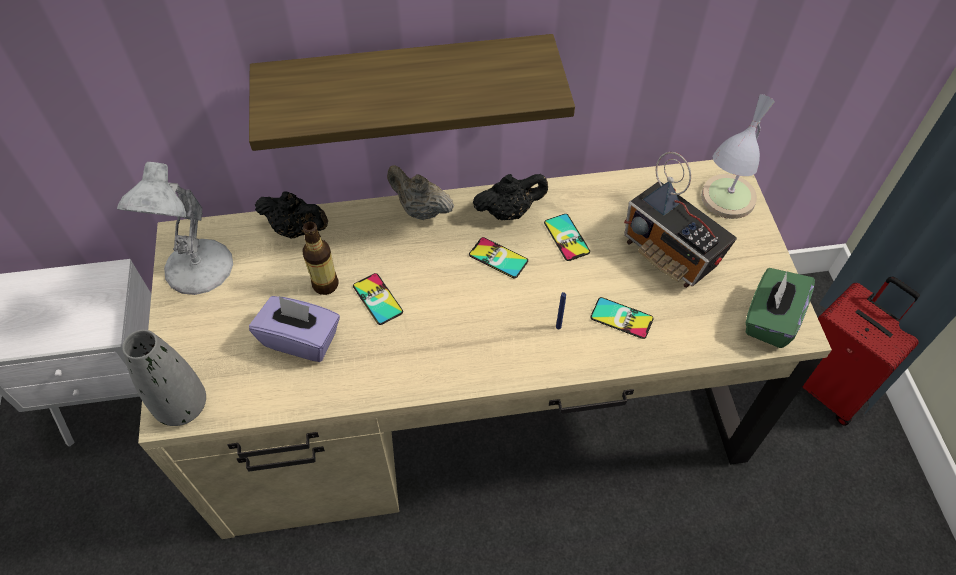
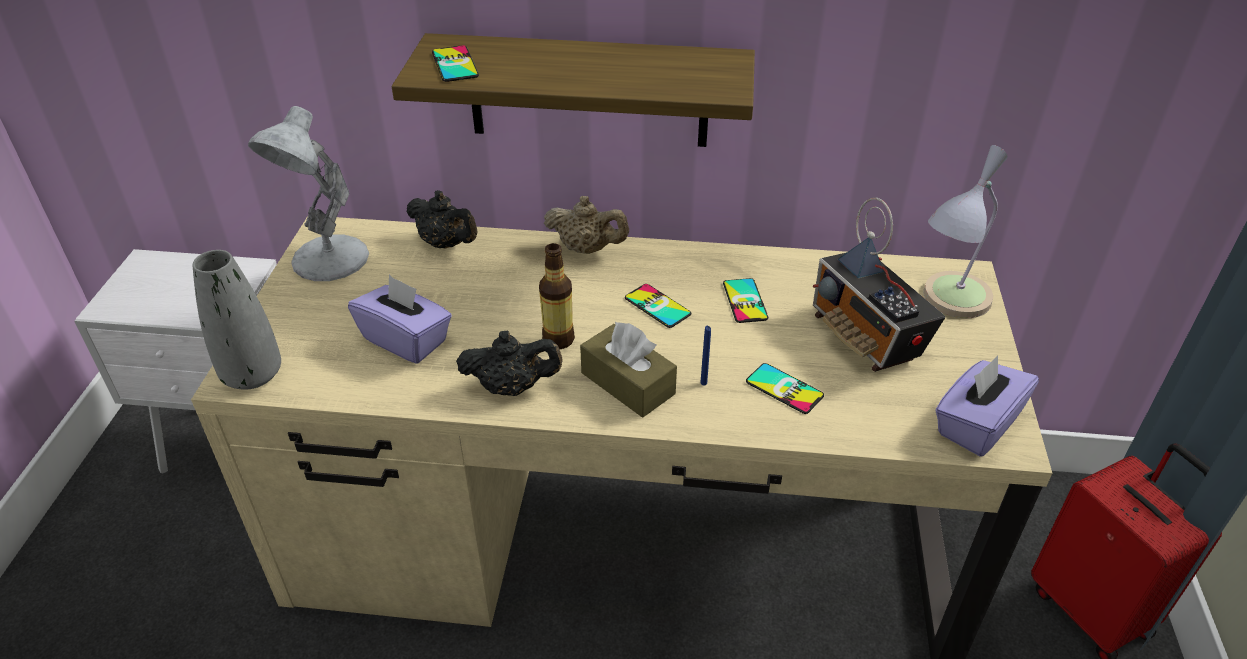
camera: 15 degrees right, 15 degrees down
bottle [302,222,339,295] -> bottle moved to [539,243,575,349]
phone [353,273,403,325] -> phone moved to [432,45,479,82]
beige teapot [387,165,454,220] -> beige teapot turned 150 degrees clockwise [544,196,629,254]
black teapot [473,174,548,220] -> black teapot moved to [456,330,563,396]
green tissue box [745,268,815,348] -> purple tissue box [935,355,1039,456]
none -> brown tissue box [580,322,677,417]

